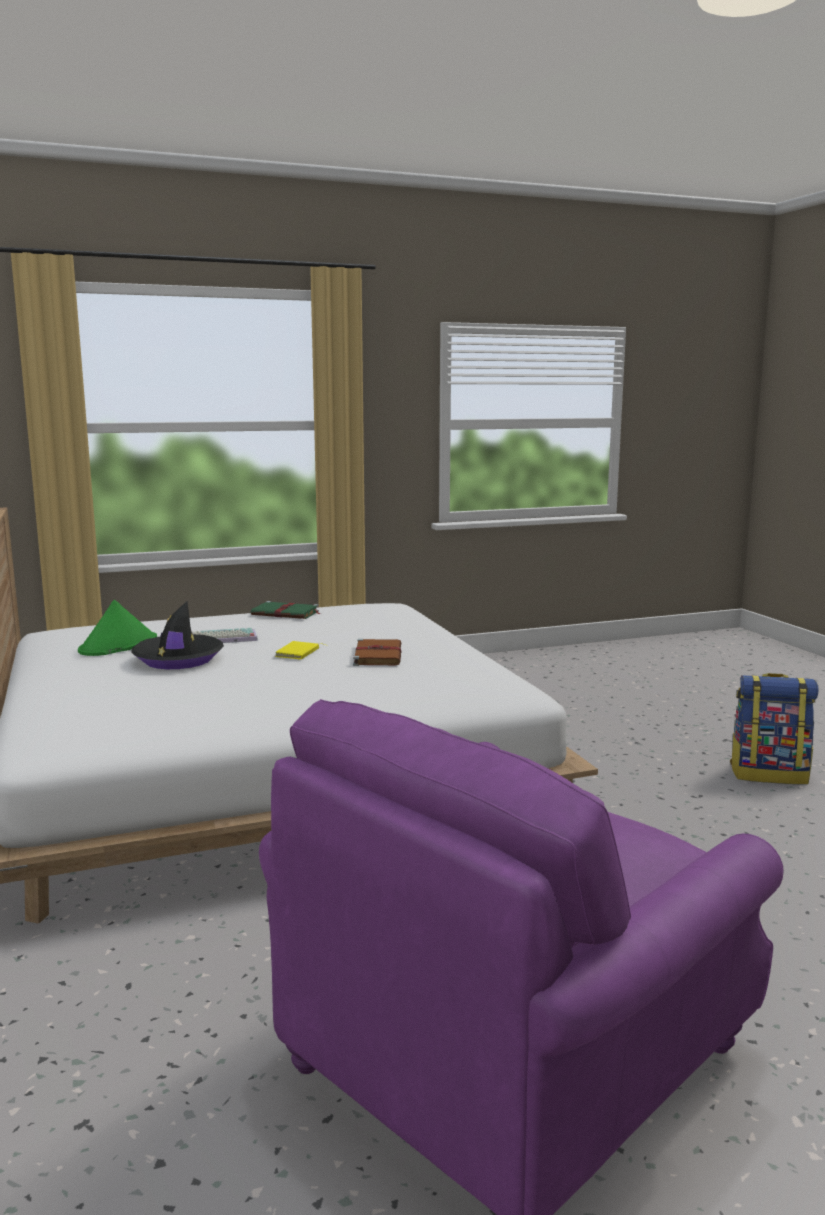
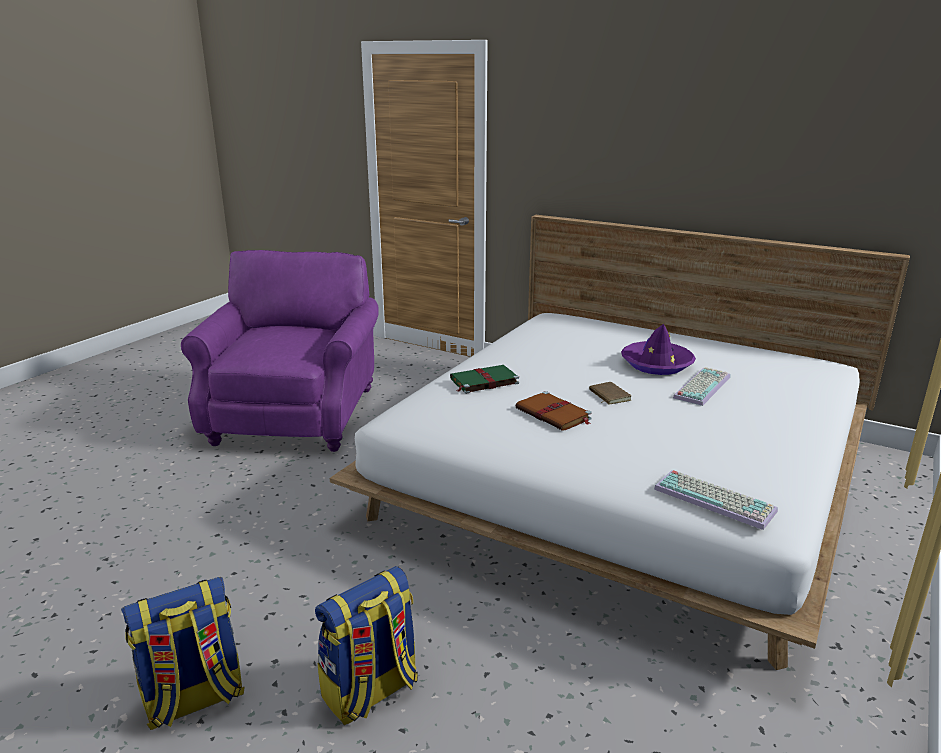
camera: 140 degrees right, 10 degrees up
green hat [78,600,157,656] -> none
black hat [131,601,224,669] -> purple hat [621,324,696,375]
green book [251,601,319,619] -> green book moved to [450,365,519,394]
yellow book [275,641,327,660] -> brown book [589,382,631,405]
none -> backpack [315,566,418,725]
none -> keyboard [654,470,778,530]

